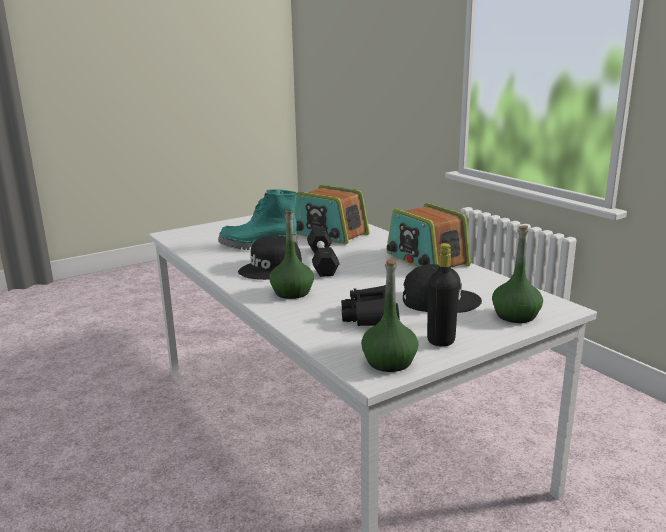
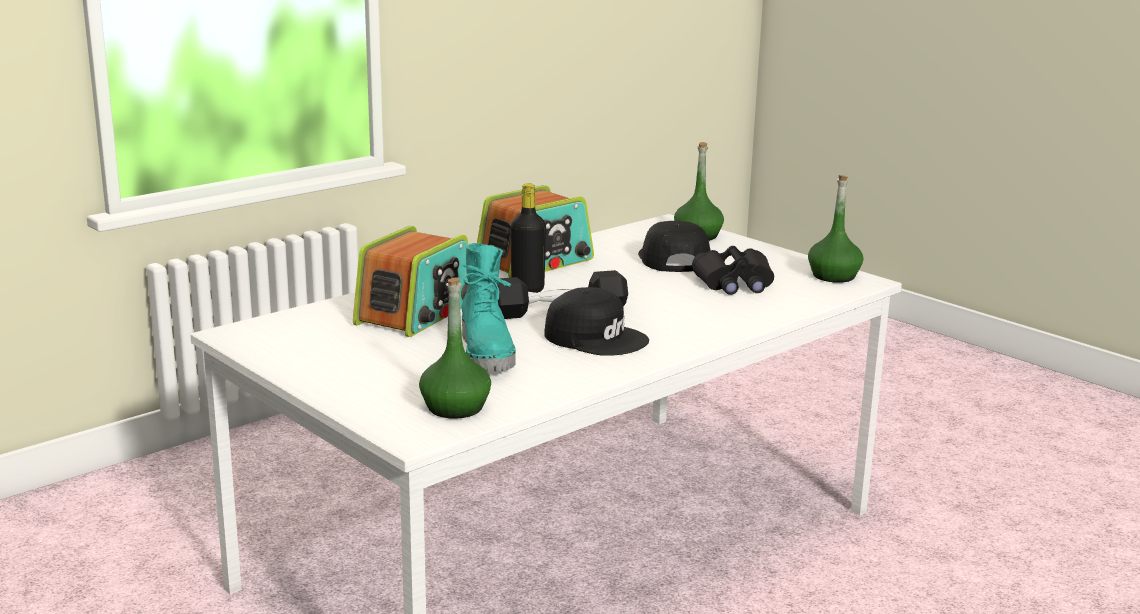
camera: 100 degrees left, 0 degrees up
green bottle [269,211,314,299] -> green bottle moved to [419,277,491,419]
black bottle [427,243,459,347] -> black bottle moved to [511,184,546,293]

